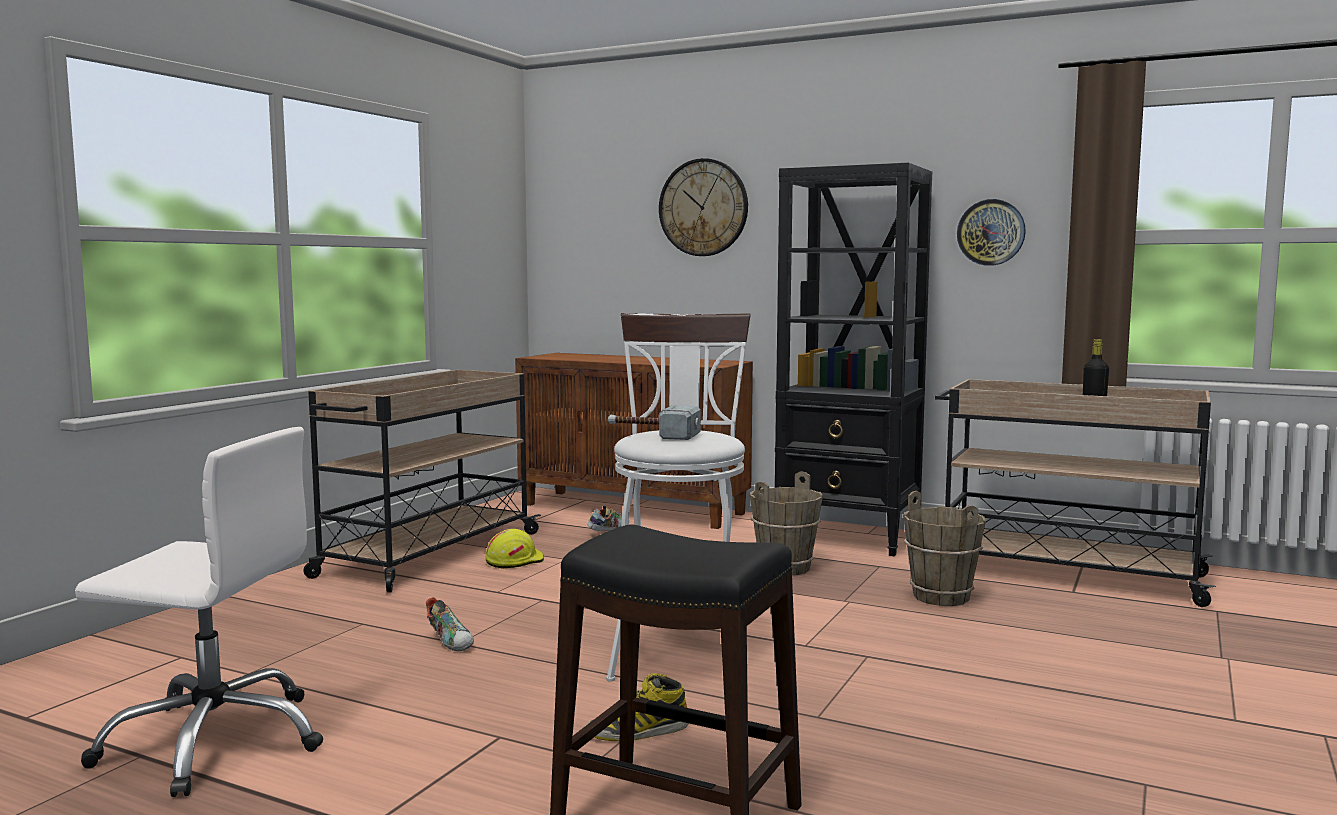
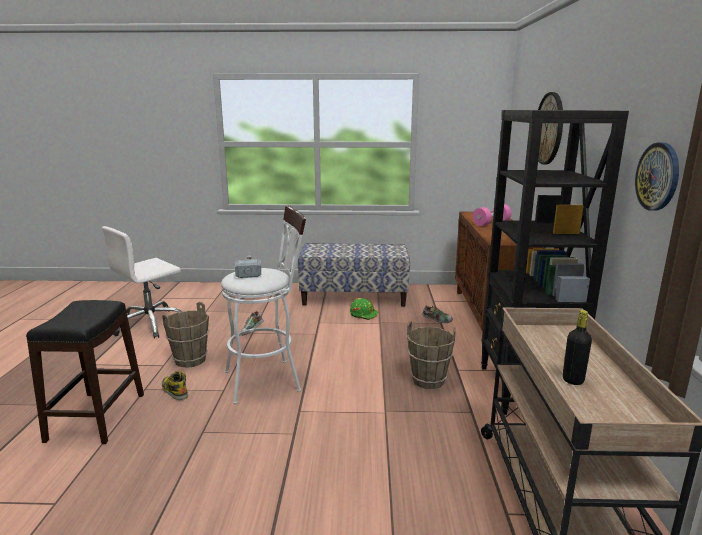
camera: 65 degrees right, 10 degrees up
white office chair [75,427,323,797] -> white office chair turned 60 degrees clockwise [102,226,182,339]
beige cart [303,370,541,593] -> bench [298,243,410,307]
yellow hard hat [485,529,544,569] -> green hard hat [350,298,378,320]
brown bucket [903,491,986,606] -> brown bucket moved to [162,302,209,368]
none -> pink dumbbell [473,204,511,226]

